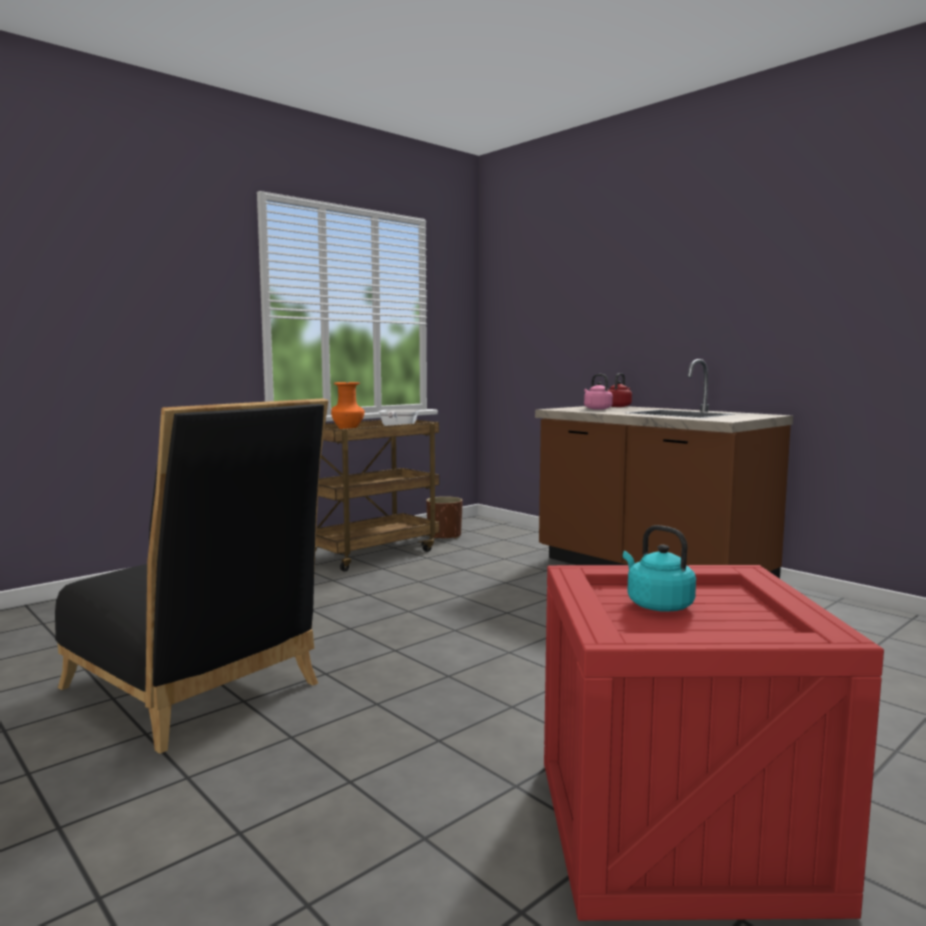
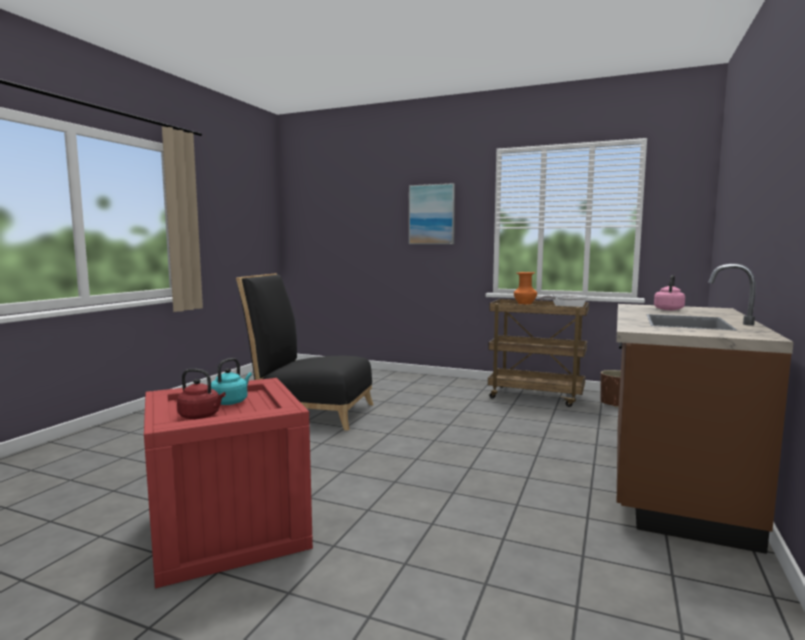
camera: 65 degrees right, 0 degrees up
black chair [55,398,328,754] -> black chair turned 90 degrees clockwise [236,273,374,431]
red kettle [608,373,632,407] -> red kettle moved to [177,369,226,419]
none -> picture [409,183,455,244]

